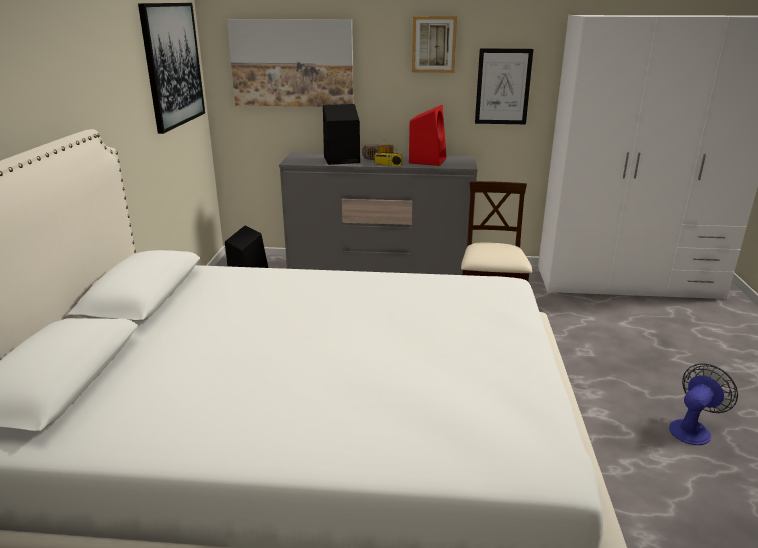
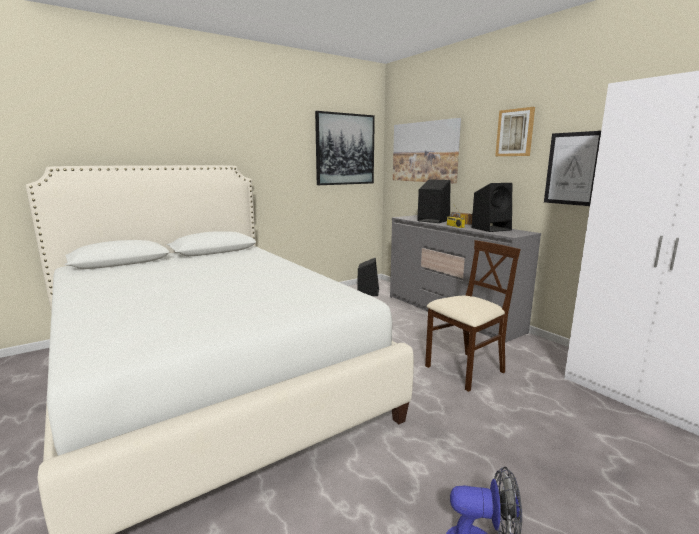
camera: 50 degrees right, 10 degrees down
red speaker [409,105,447,166] -> black speaker [472,183,512,232]

